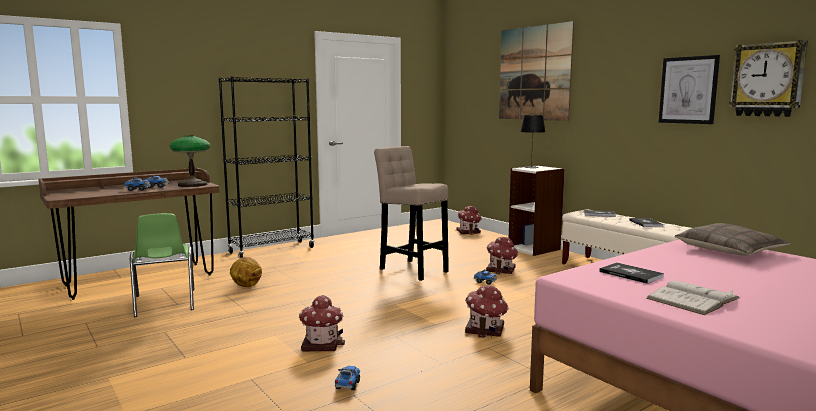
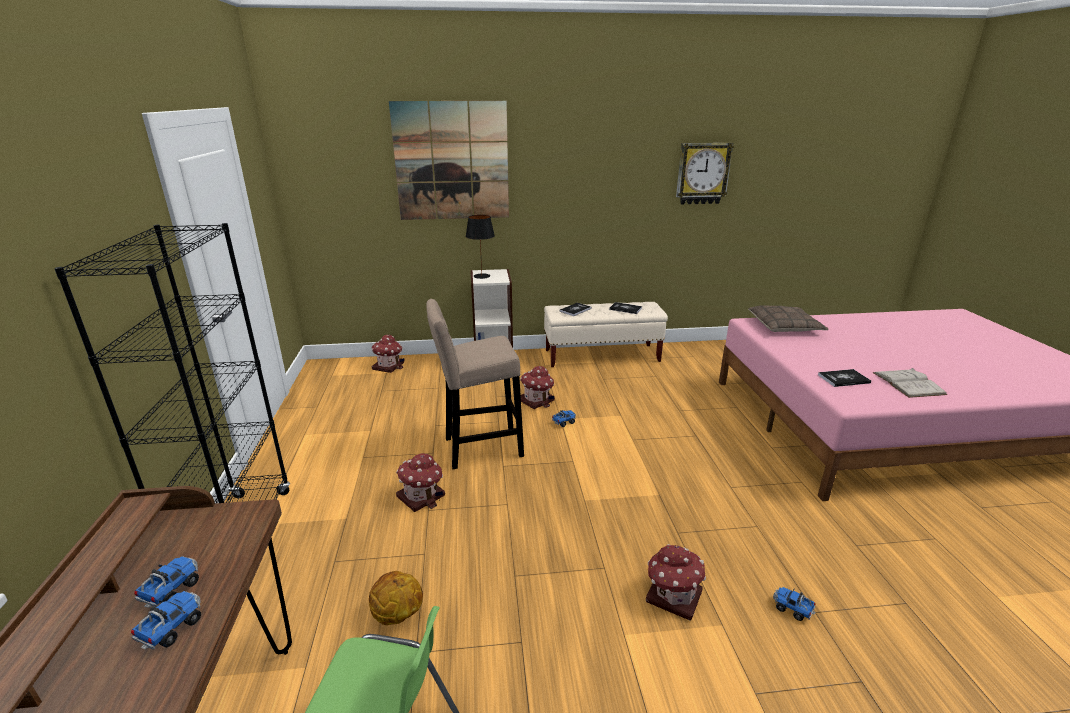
camera: 60 degrees left, 15 degrees up
table lamp [170,136,210,187] -> none
toy house [465,285,509,338] -> toy house moved to [396,453,445,512]
picture [659,55,720,124] -> none

